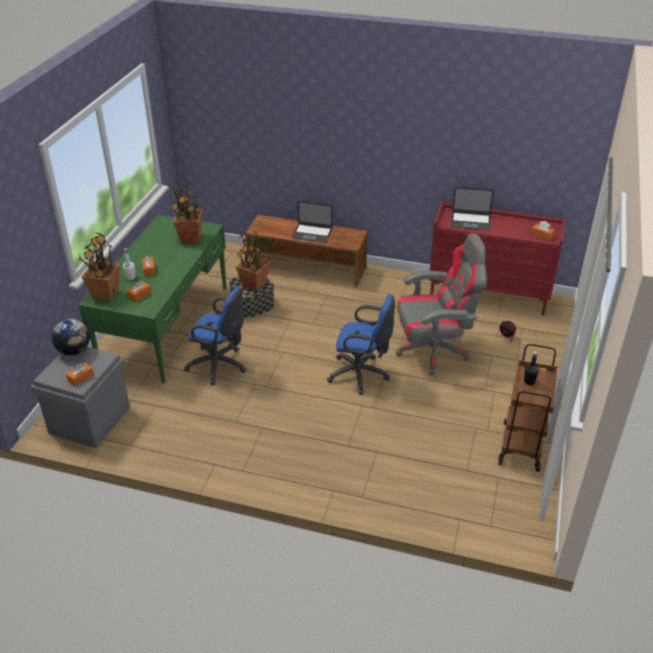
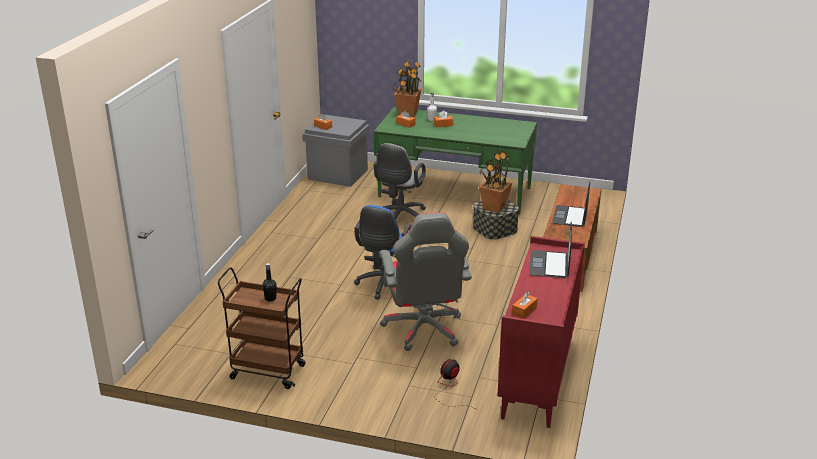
camera: 90 degrees right, 10 degrees down
globe [52,319,90,355] -> none
potted plant [171,180,204,243] -> none
blue office chair [184,287,246,385] -> grey office chair [374,143,426,219]

